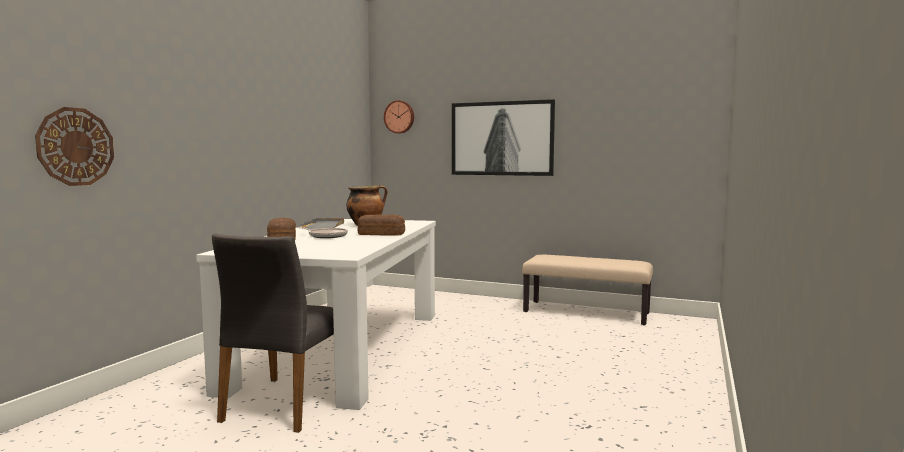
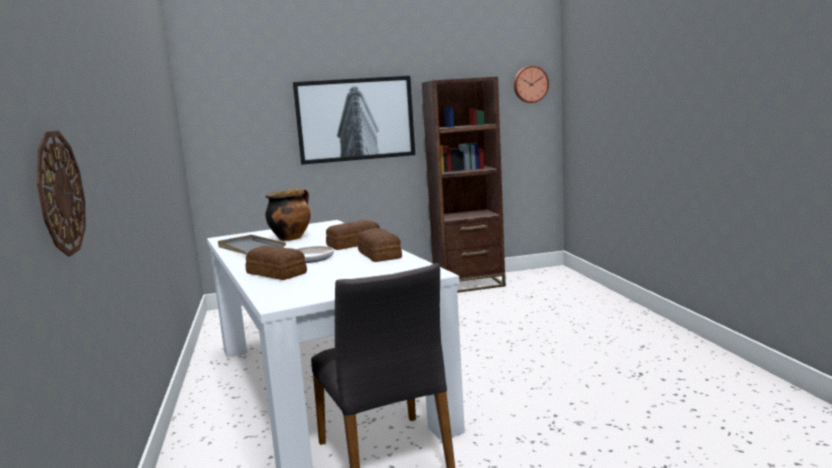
camera: 35 degrees left, 5 degrees up
wall clock [384,100,414,134] -> wall clock moved to [514,66,549,103]
beige bench [522,255,653,325] -> brown bookcase [422,77,506,293]
none -> bread [358,228,402,262]

